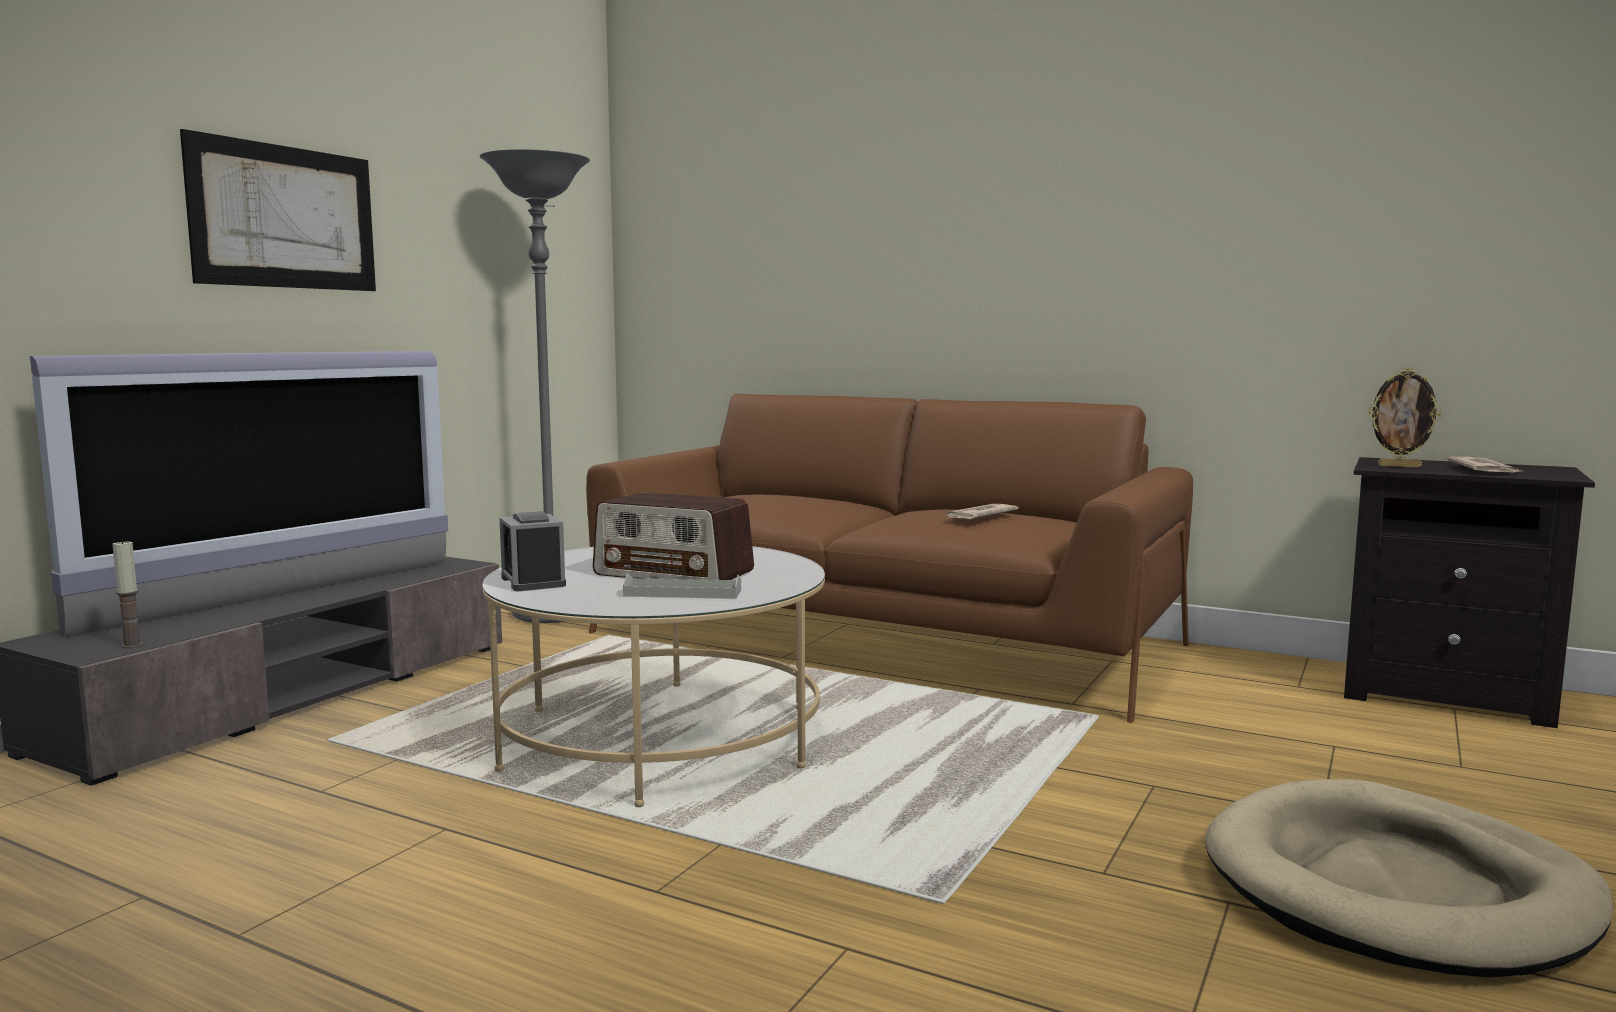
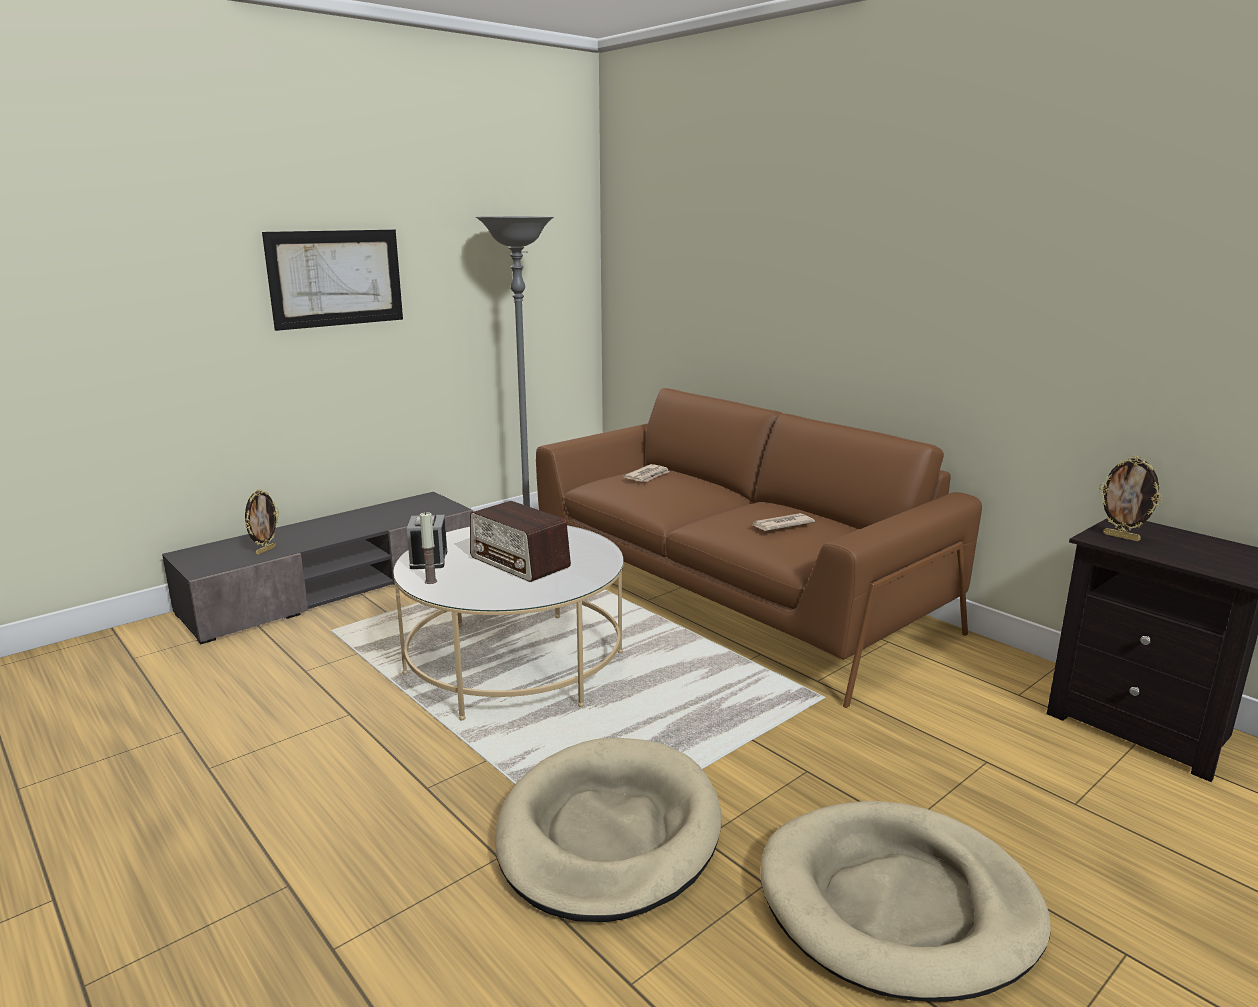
camera: 20 degrees right, 10 degrees up
television [30,351,448,637] -> none
candle [112,540,143,648] -> candle moved to [420,512,437,584]
grey tray [623,573,741,599] -> none
newspaper [1447,457,1524,472] -> newspaper moved to [623,464,669,482]
none -> picture frame [245,489,279,555]
none -> beige dog bed [495,738,721,922]

